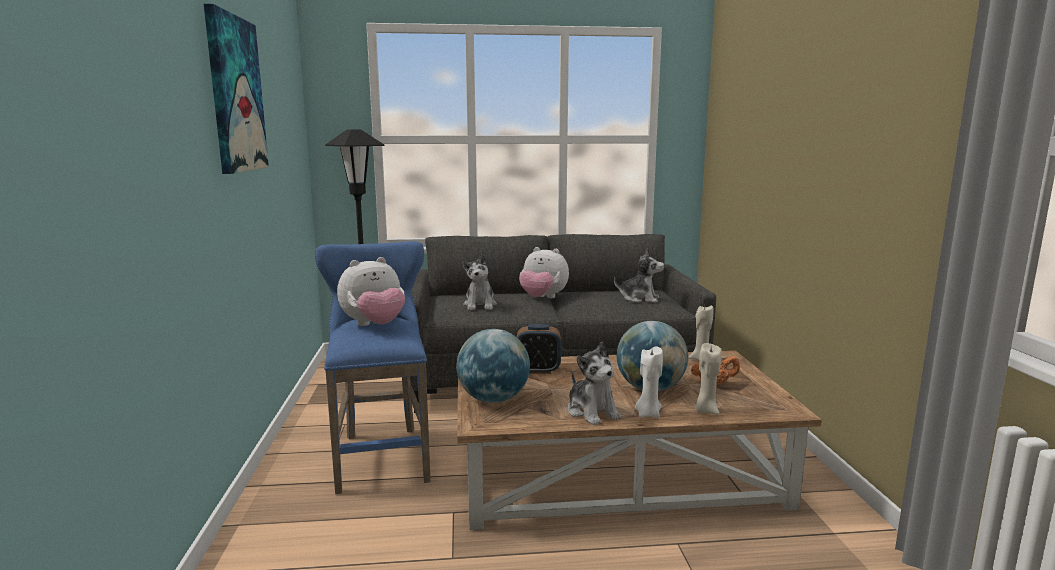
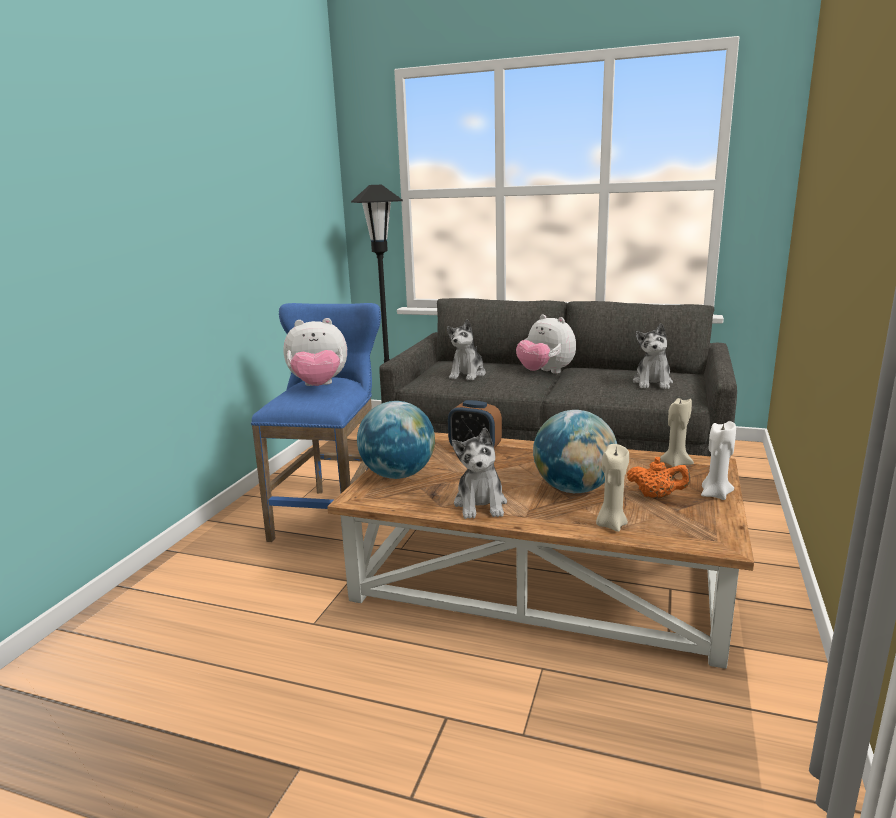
camera: 25 degrees right, 5 degrees up
picture [204,4,269,174] -> none
plush toy [614,248,664,303] -> plush toy turned 60 degrees clockwise [633,323,673,389]
white candle [635,346,663,418] -> white candle moved to [701,421,736,500]

